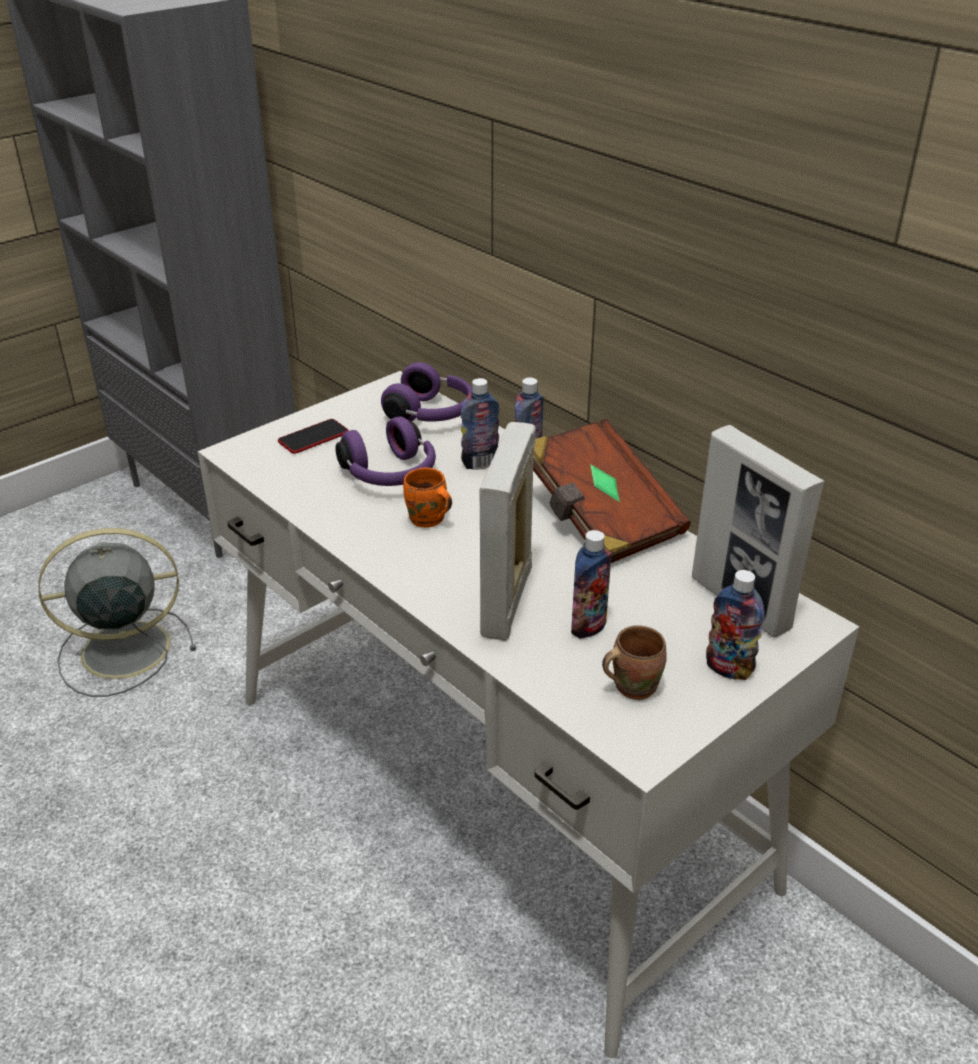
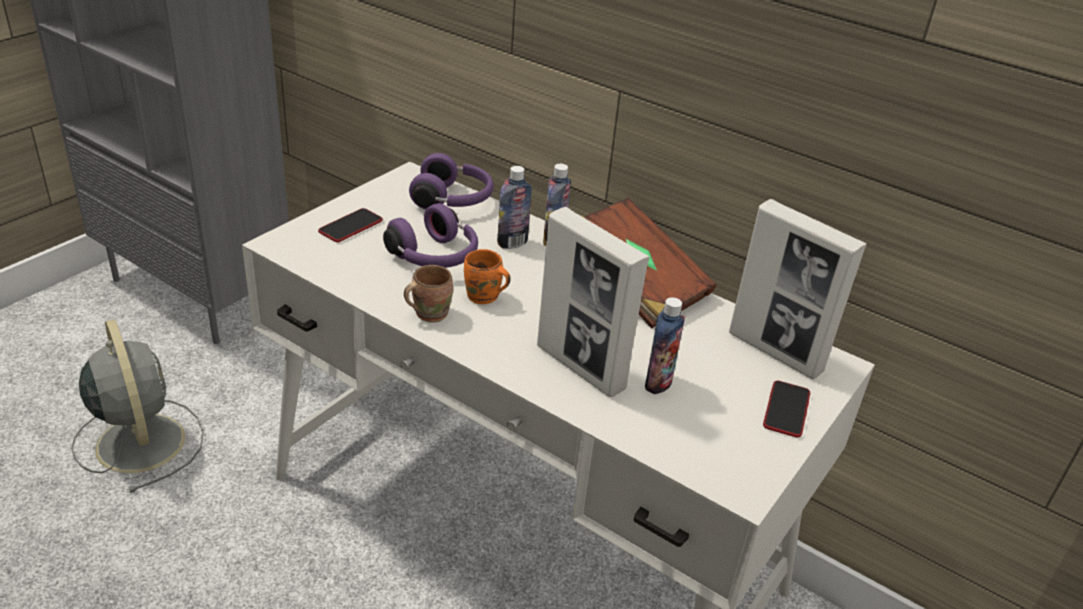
camera: 15 degrees left, 0 degrees up
grey fan [39,528,196,697] -> grey fan turned 90 degrees clockwise [71,319,204,493]
picture frame [480,422,536,641] -> picture frame turned 45 degrees counterclockwise [537,207,650,397]
brown mug [602,625,667,700] -> brown mug moved to [404,265,453,323]
bottle [706,570,765,680] -> phone [763,381,810,437]

